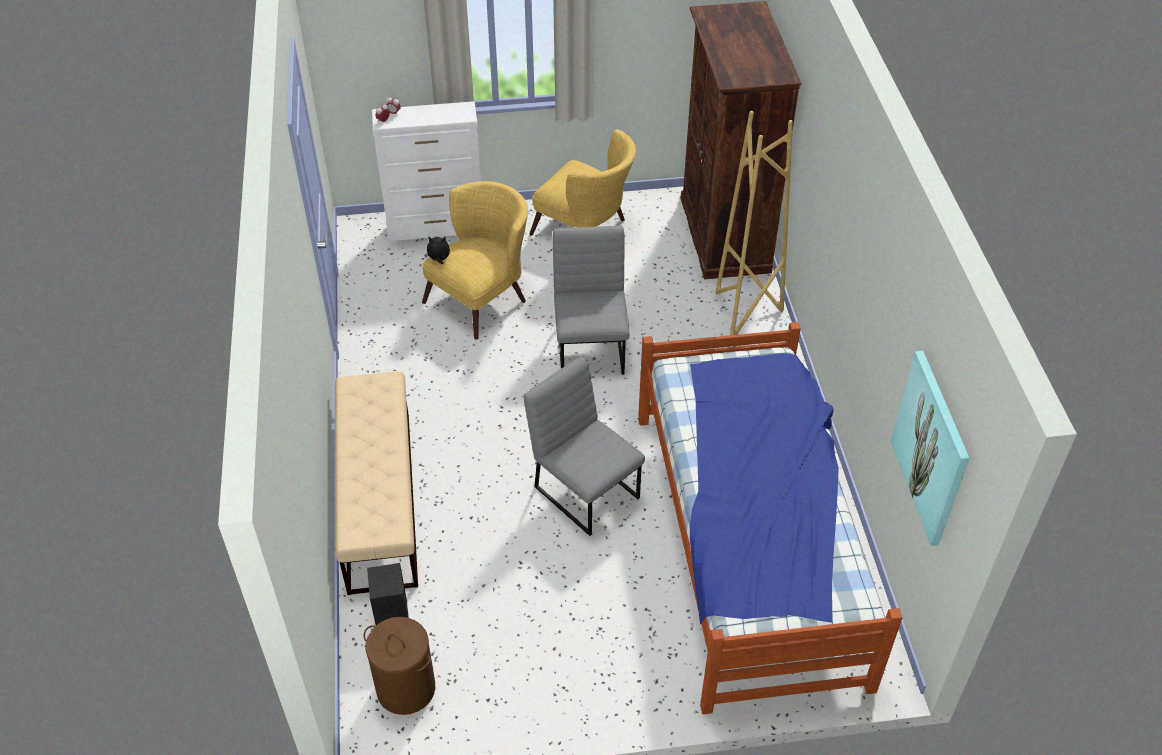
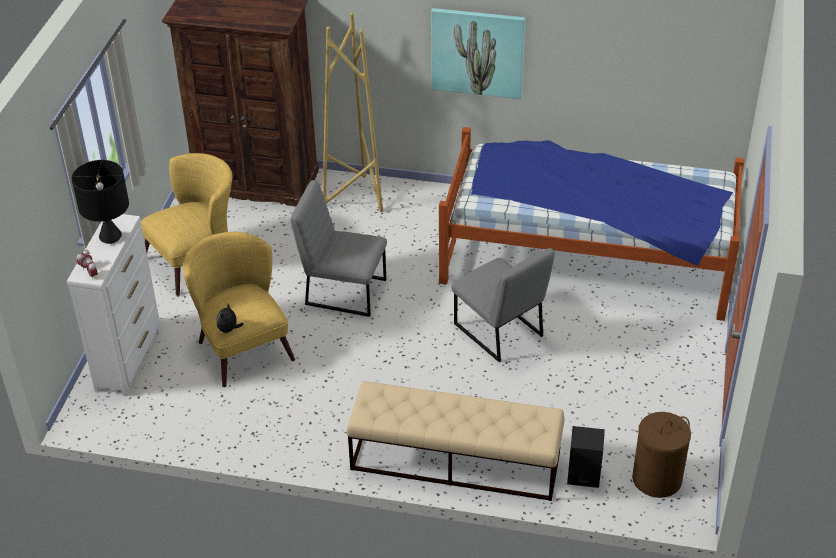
camera: 70 degrees left, 5 degrees down
grey chair [524,356,645,536] -> grey chair turned 105 degrees counterclockwise [451,248,555,362]
picture [891,351,969,546] -> picture moved to [431,8,525,99]
none -> black table lamp [72,160,129,244]

